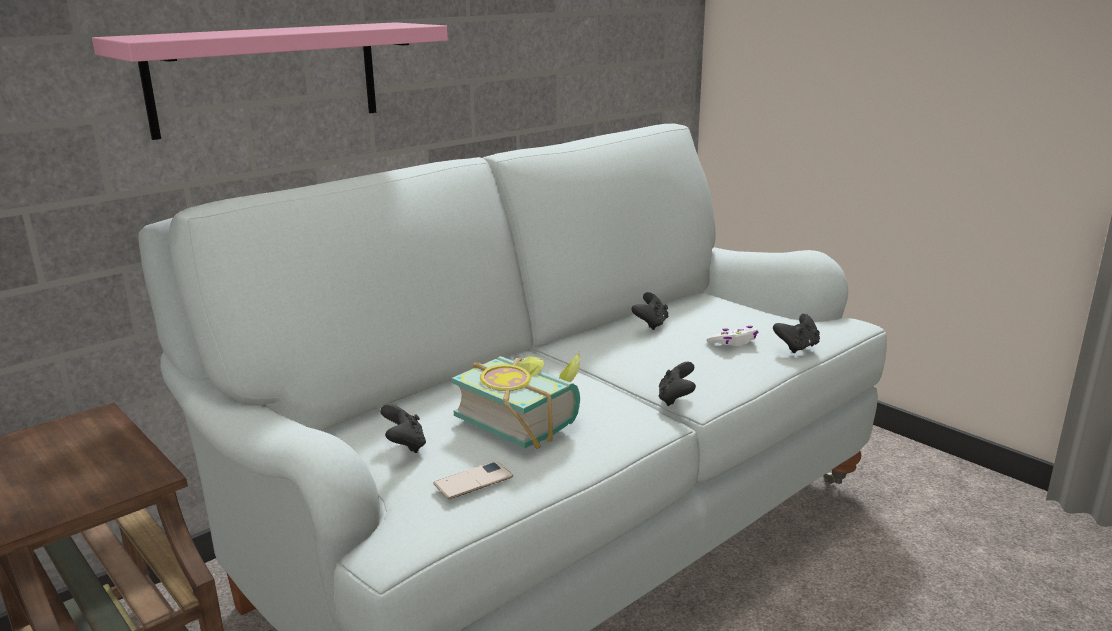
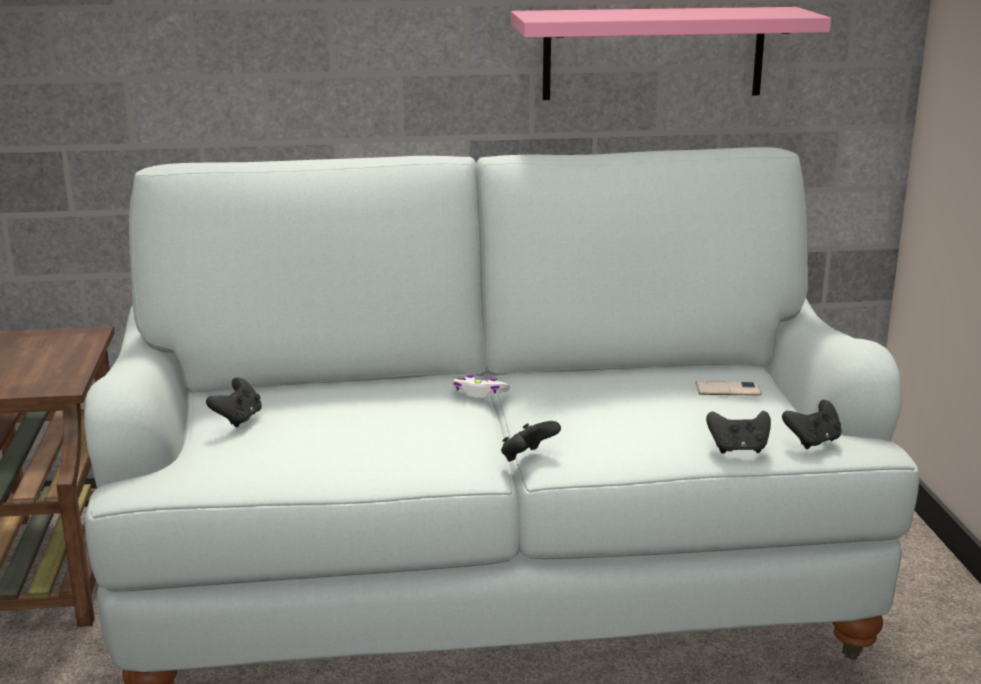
camera: 35 degrees right, 0 degrees up
pink shelf [92,22,448,140] -> pink shelf moved to [511,7,831,100]
phone [433,461,513,499] -> phone moved to [696,381,762,396]
book [452,353,580,449] -> none
black game controller [631,292,668,330] -> black game controller moved to [782,400,842,449]
white game controller [706,326,758,346] -> white game controller moved to [452,375,510,397]

